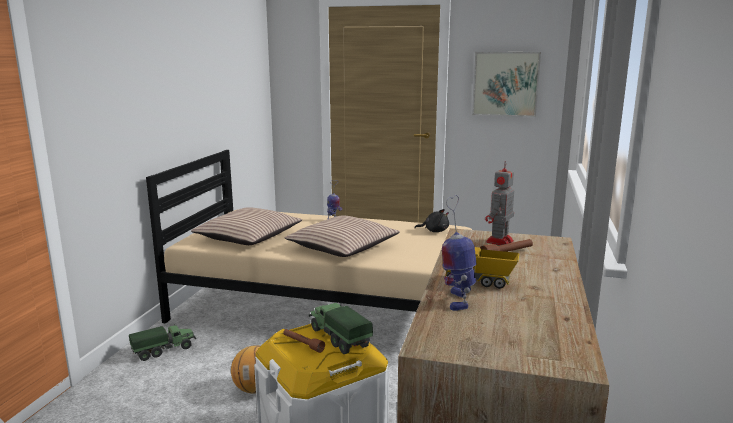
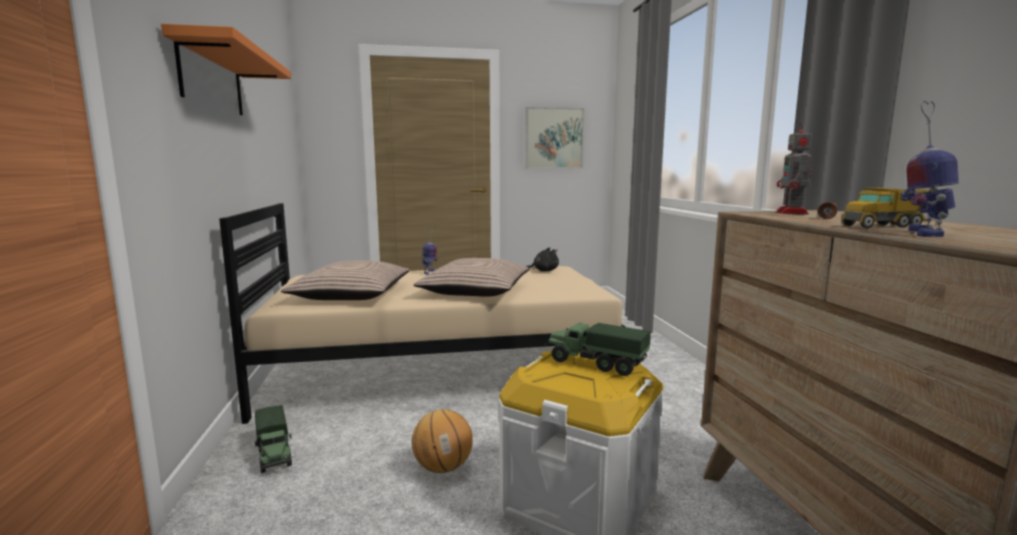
camera: 25 degrees left, 5 degrees down
toy truck [129,325,196,361] -> toy truck turned 120 degrees clockwise [255,405,292,473]
brown flashlight [283,329,325,353] -> none
toy robot [442,195,476,311] -> toy robot turned 45 degrees clockwise [901,101,959,237]
none -> orange shelf [161,24,291,115]

